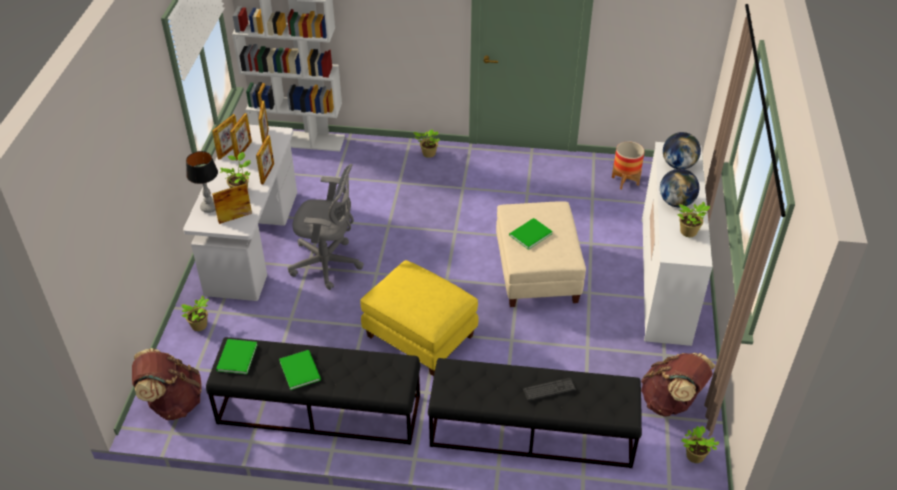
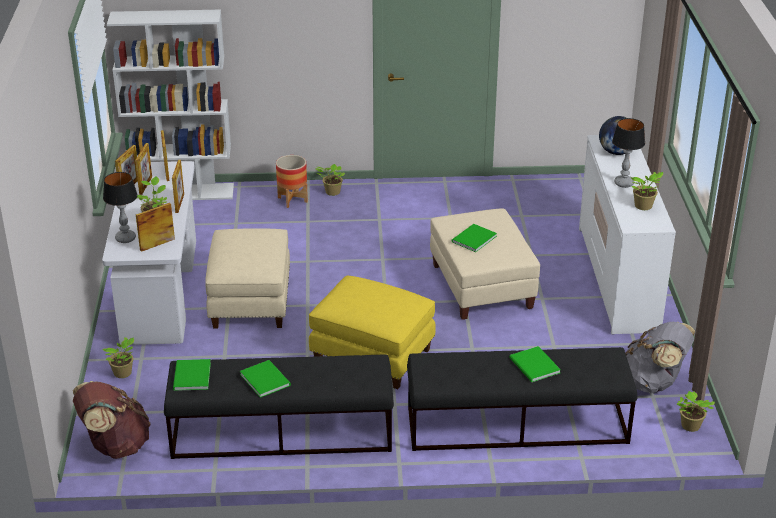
camera: 10 degrees left, 10 degrees down
grey office chair [288,164,364,290] -> beige ottoman [205,228,290,329]
keyboard [523,378,576,402] -> green book [509,346,561,382]
planter [612,141,645,190] -> planter moved to [276,155,308,208]
brown backpack [641,353,716,417] -> grey backpack [625,322,695,393]
globe [660,169,700,208] -> table lamp [612,118,645,188]

